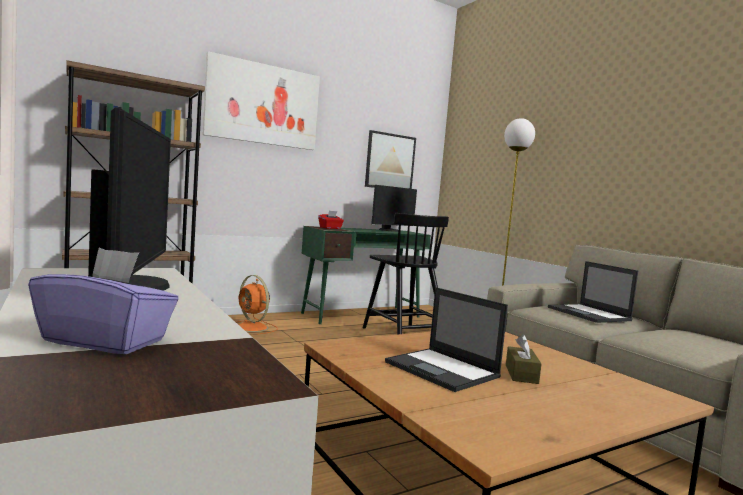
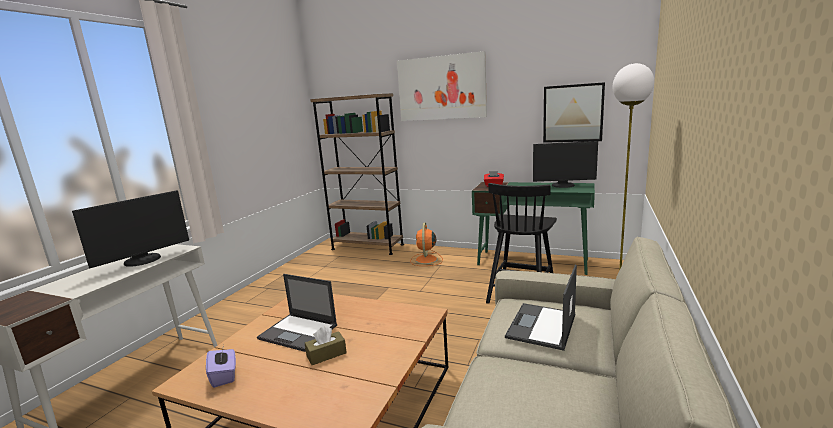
camera: 55 degrees right, 10 degrees up
purple tissue box [28,248,179,354] -> purple tissue box moved to [206,345,236,388]
laptop [385,287,508,392] -> laptop turned 75 degrees counterclockwise [257,274,337,352]

